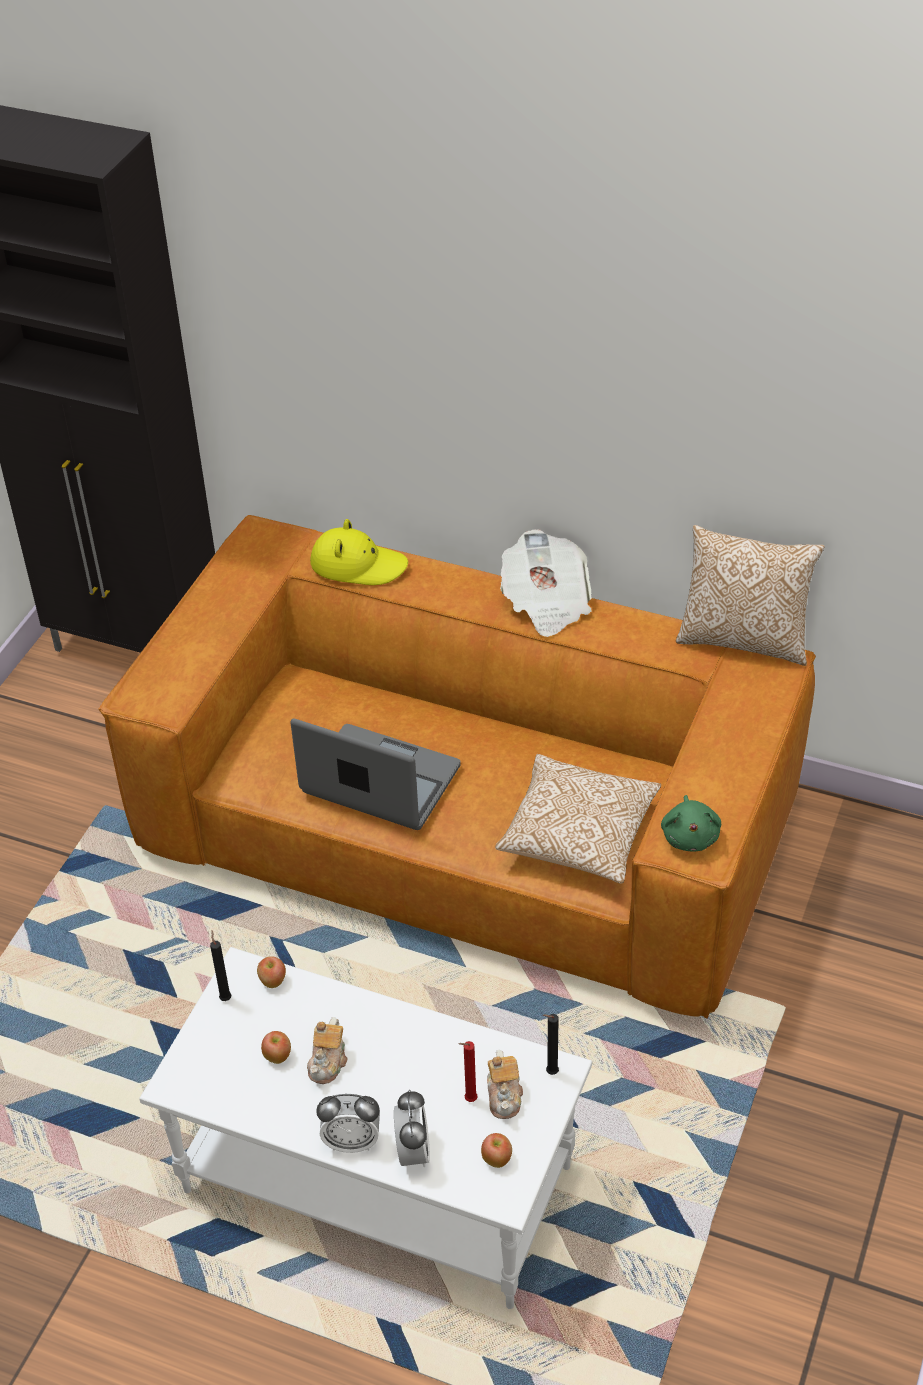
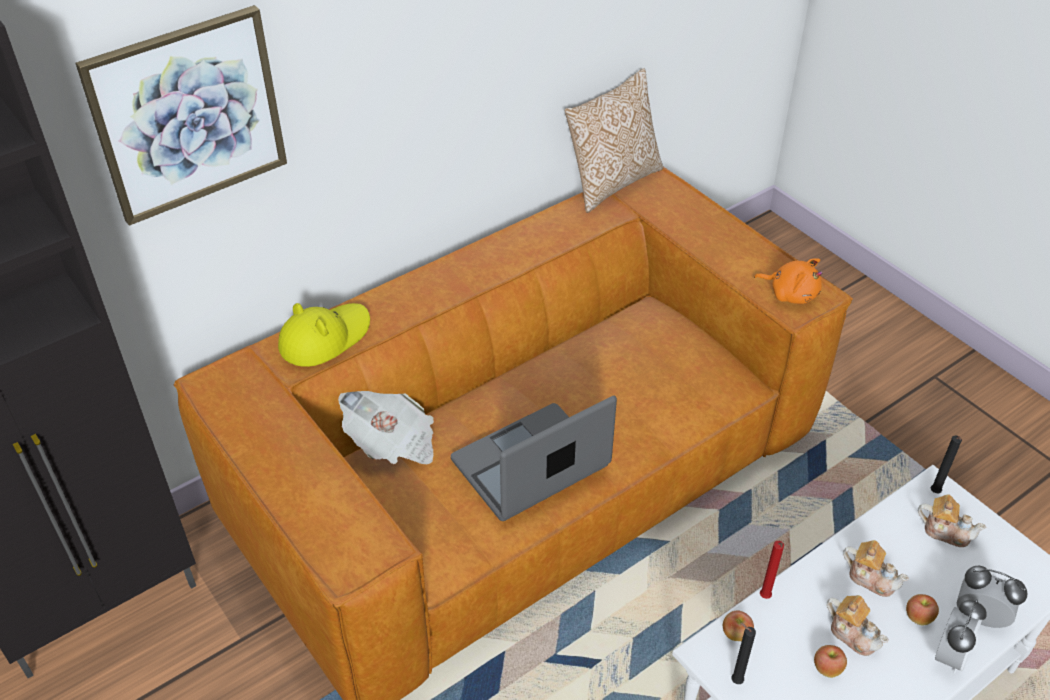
camera: 60 degrees left, 0 degrees up
red candle [459,1041,477,1102] -> red candle moved to [760,541,784,599]
apple [481,1133,512,1168] -> apple moved to [906,594,939,625]
pillow [495,754,661,884] -> none
newspaper [500,529,592,637] -> newspaper moved to [338,391,434,464]
green plush toy [661,795,721,852] -> orange plush toy [754,258,822,304]
none -> picture [76,5,287,226]
none -> teapot [843,540,909,597]

